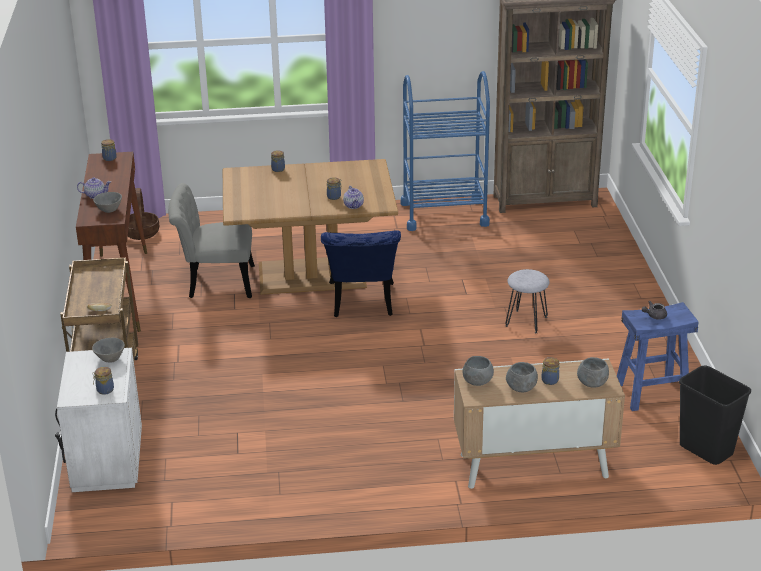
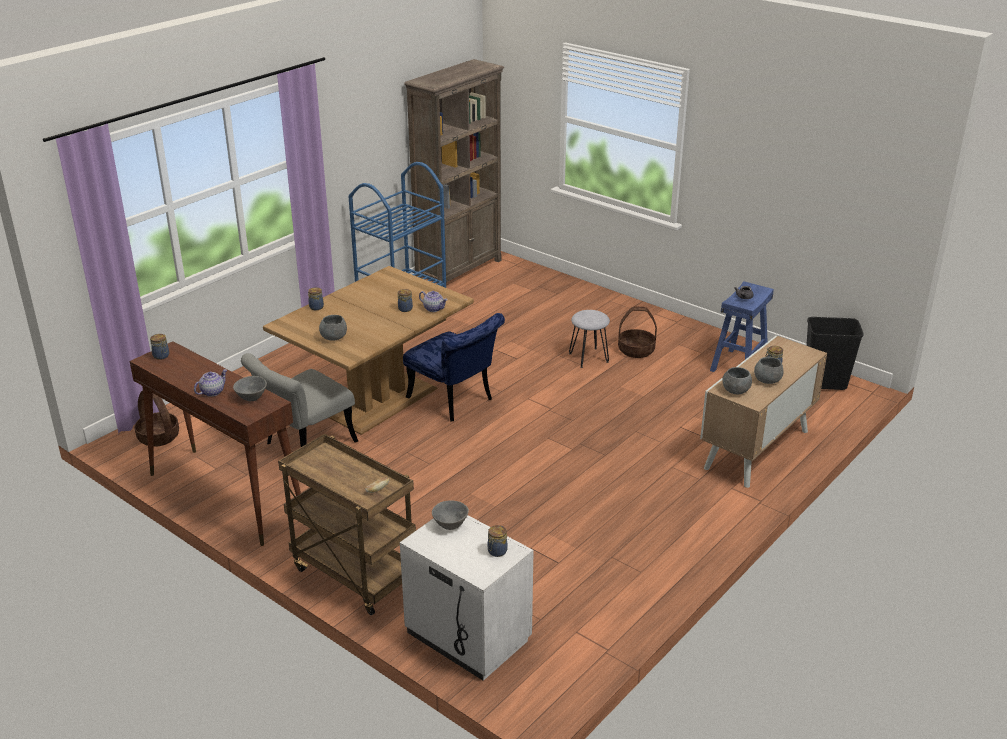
camera: 45 degrees left, 0 degrees up
grey bowl [577,357,609,388] -> grey bowl moved to [319,315,347,341]
none -> basket [618,306,657,358]

